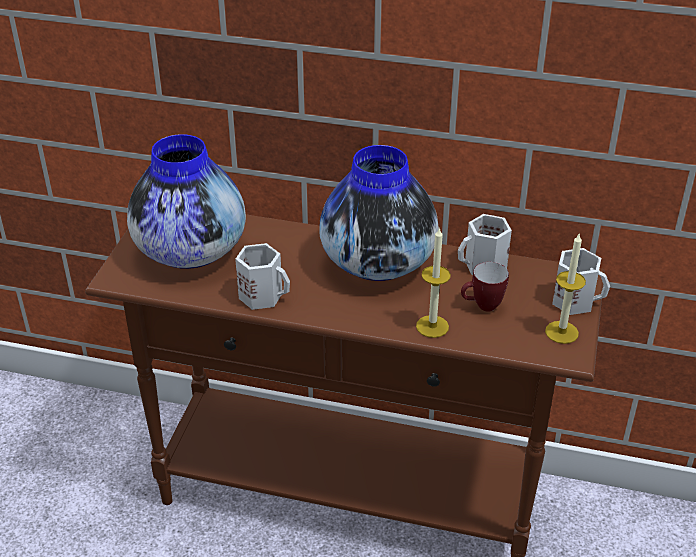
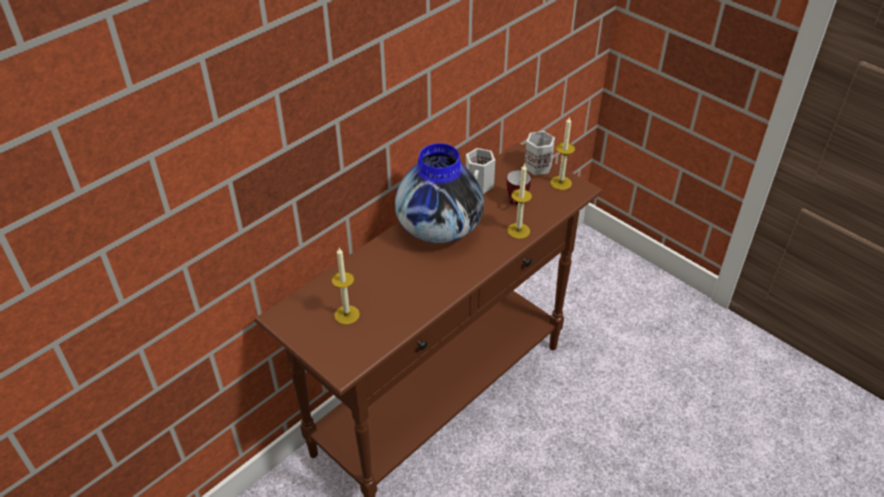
camera: 60 degrees left, 5 degrees up
vase [127,134,246,269] -> candle [332,248,360,325]
white mug [235,243,290,310] -> none

